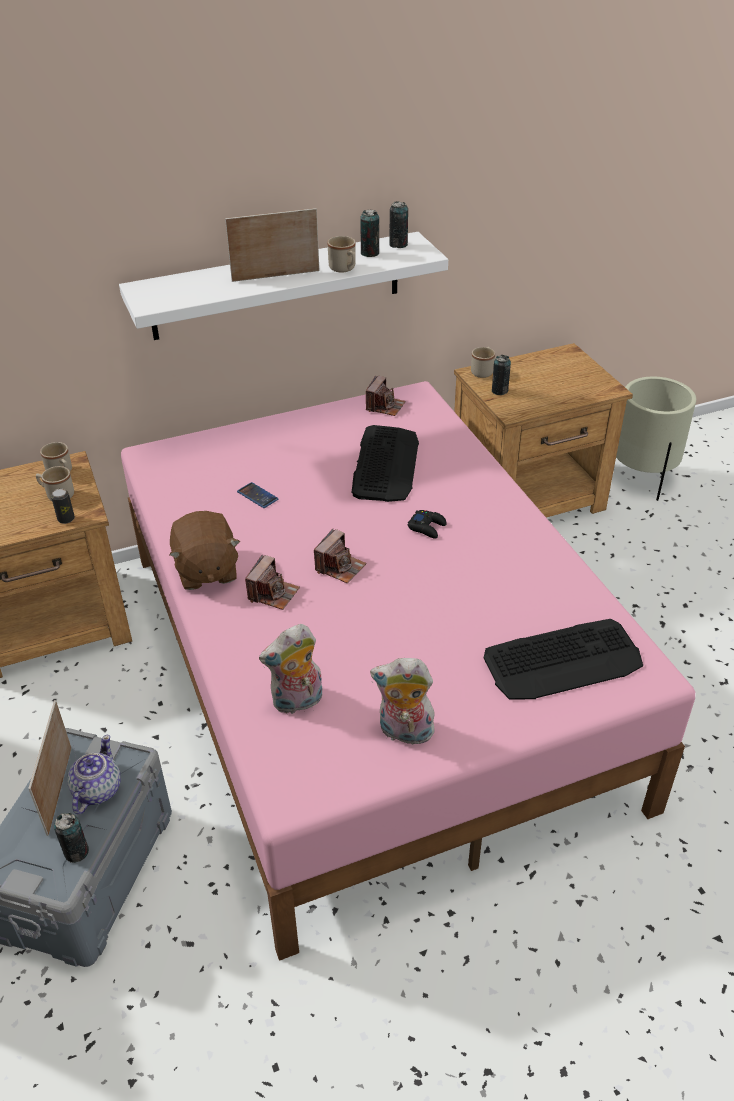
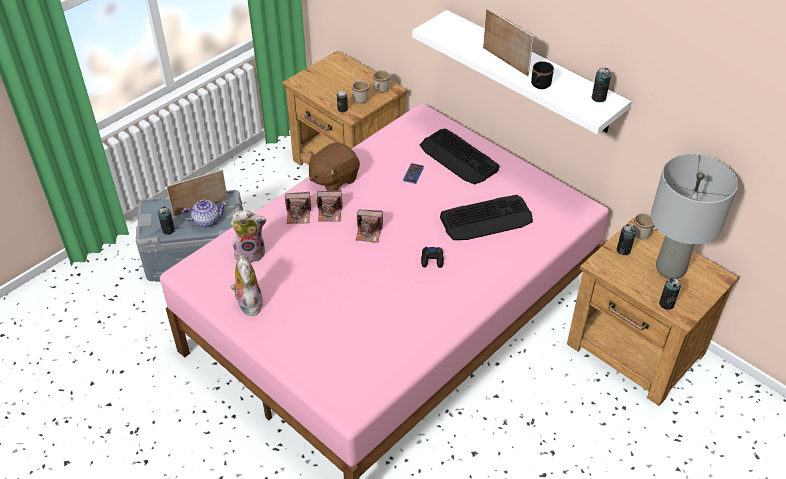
camera: 65 degrees right, 5 degrees up
plush toy [259,624,322,715] -> plush toy turned 135 degrees clockwise [231,210,266,263]
beige mug [328,236,356,272] -> black mug [531,61,554,89]
can [360,209,379,257] -> can moved to [659,278,681,310]
camera [366,376,406,416] -> camera moved to [285,192,311,224]
keyboard [484,619,643,700] -> keyboard moved to [420,129,500,185]
beige planter [616,377,696,501] -> none
none -> grey table lamp [651,154,738,279]

